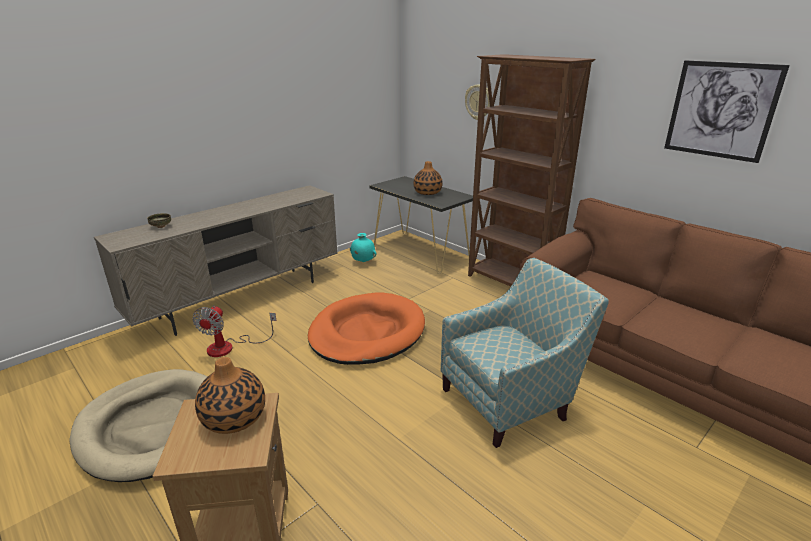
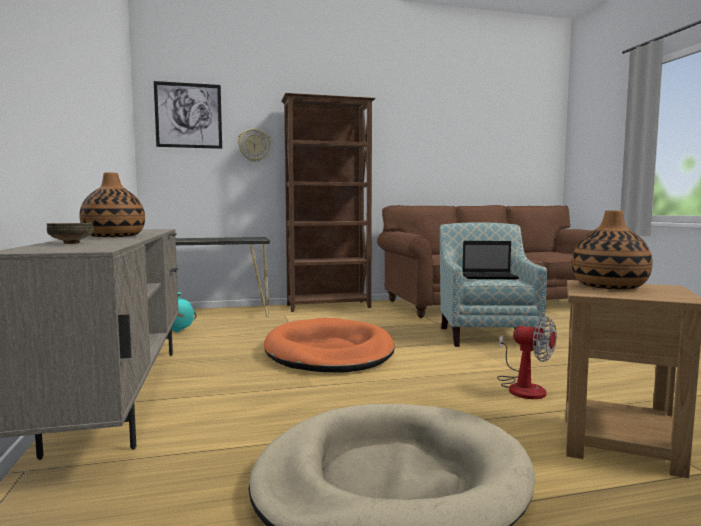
camera: 60 degrees left, 20 degrees down
fan [192,305,276,357] -> fan moved to [497,316,557,399]
vase [414,161,443,195] -> vase moved to [79,172,145,237]
picture [664,60,790,163] -> picture moved to [154,81,222,149]
none -> laptop [462,241,519,279]

